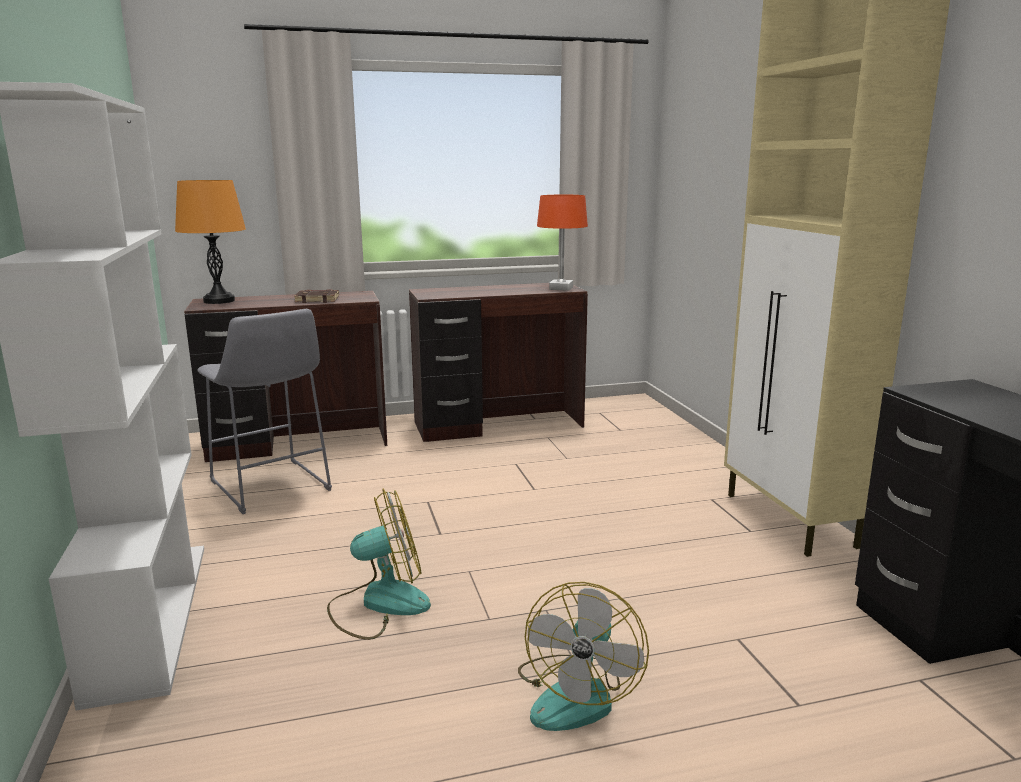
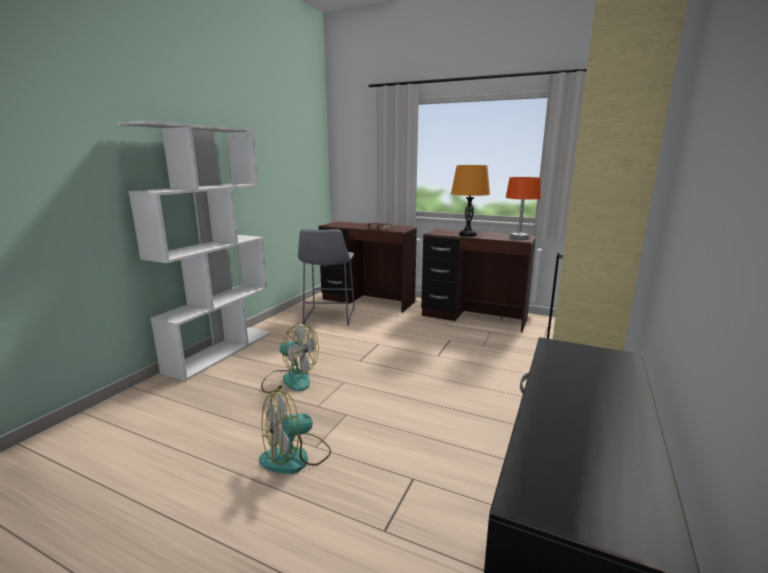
camera: 40 degrees right, 0 degrees up
orange table lamp [175,180,246,304] -> orange table lamp moved to [451,165,490,237]

